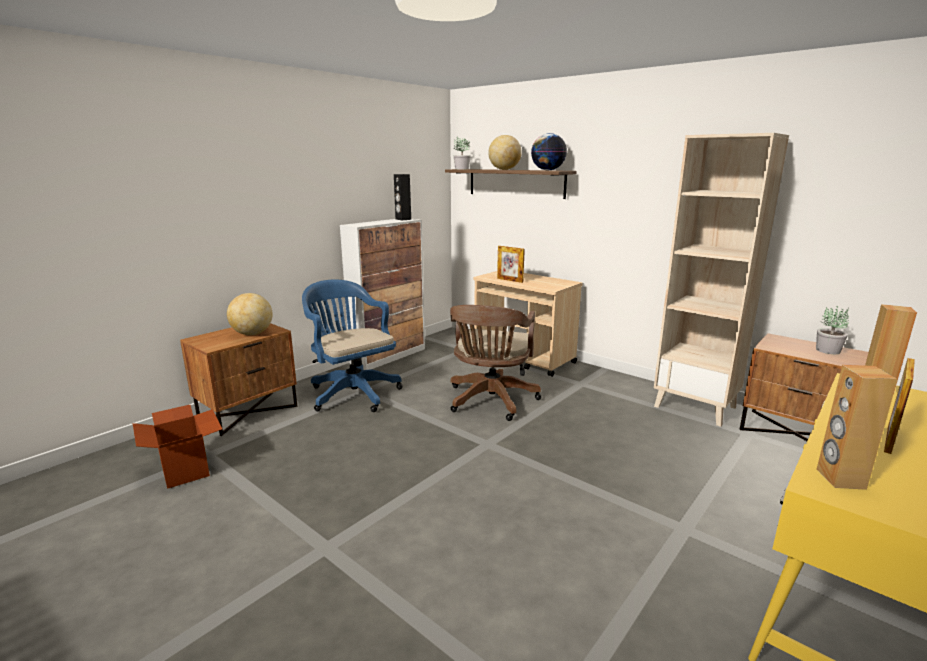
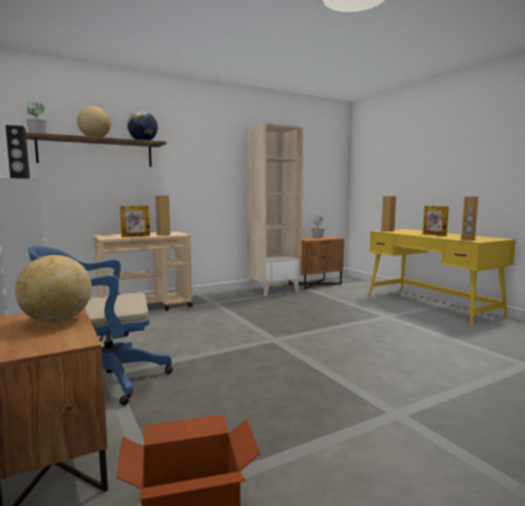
camera: 70 degrees left, 10 degrees down
brown office chair [450,305,541,421] -> none
none -> brown speaker [155,195,170,236]

